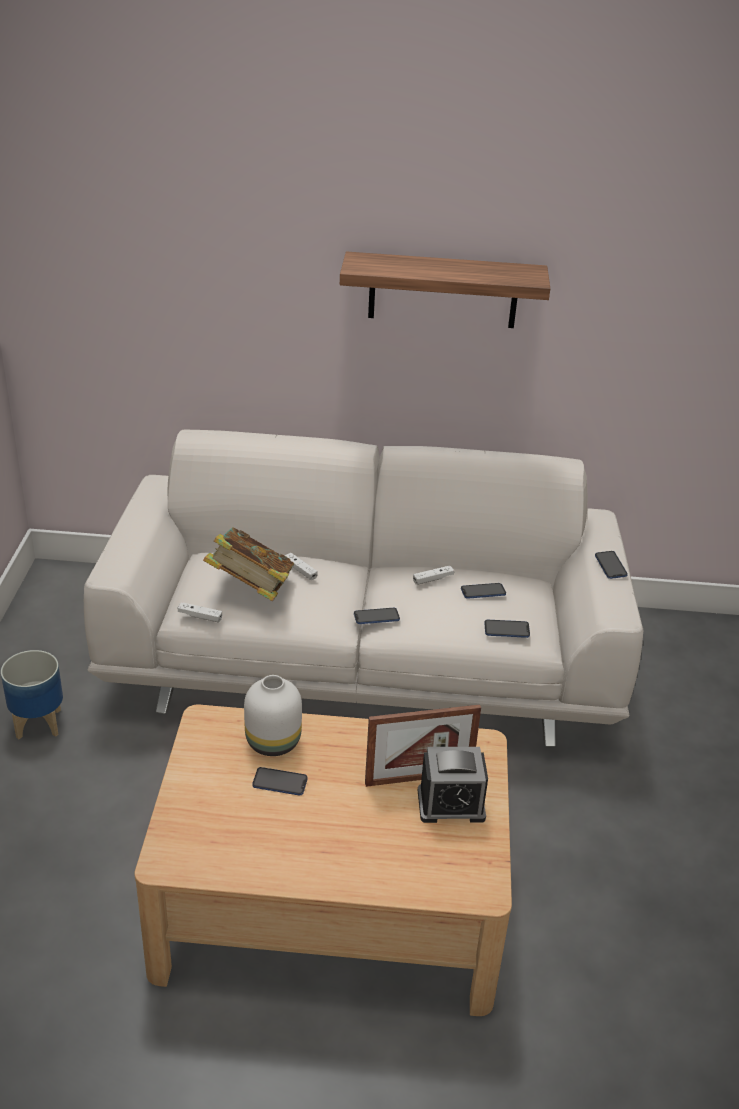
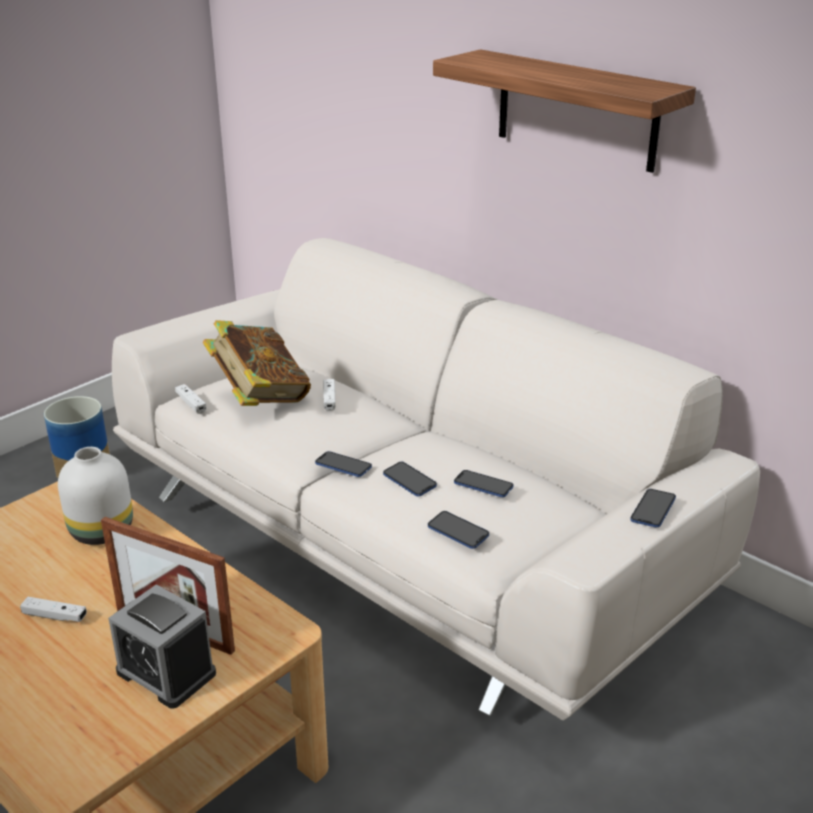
camera: 40 degrees right, 5 degrees down
phone [252,767,308,796] -> phone moved to [383,462,437,496]
white game controller [413,565,454,585] -> white game controller moved to [20,597,87,622]

